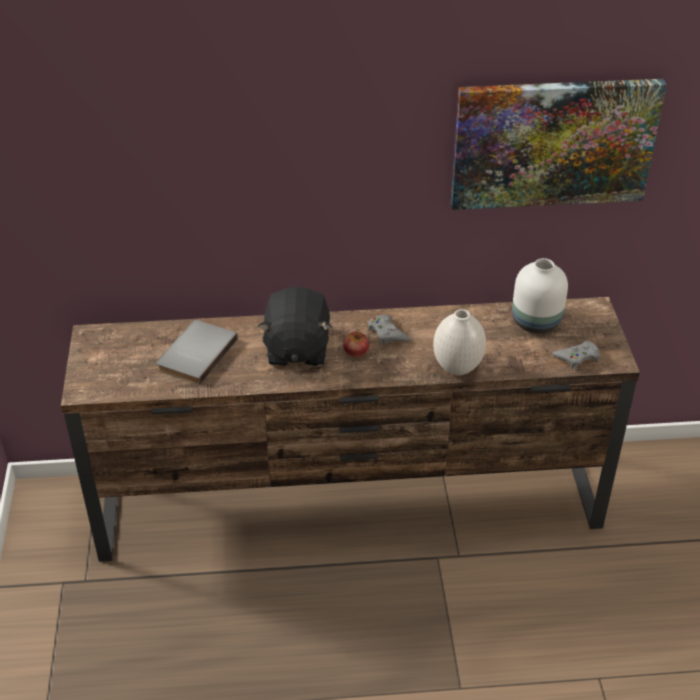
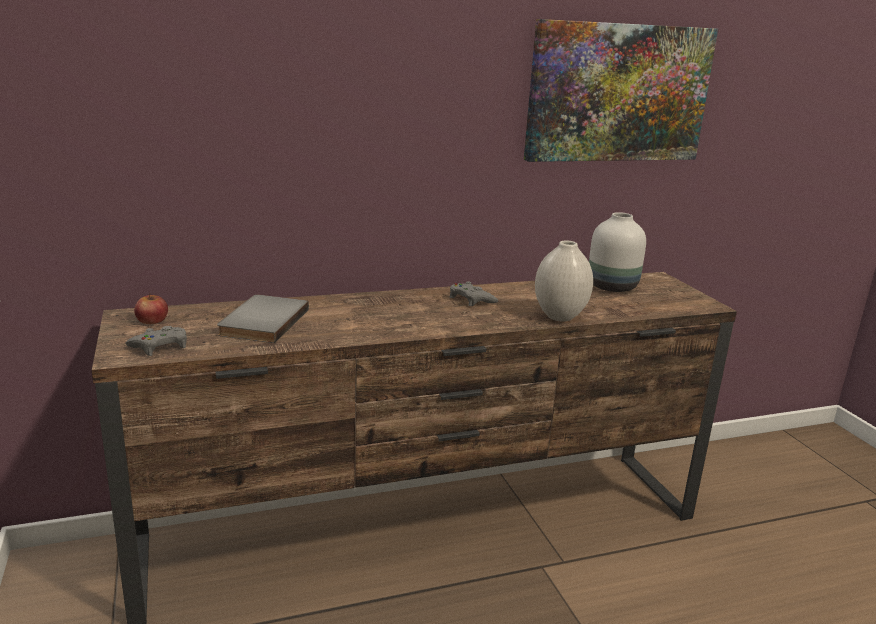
camera: 15 degrees left, 20 degrees down
black plush toy [258,287,332,366] -> none
apple [343,332,369,357] -> apple moved to [134,294,168,324]
grey game controller [552,341,600,370] -> grey game controller moved to [126,326,187,356]

